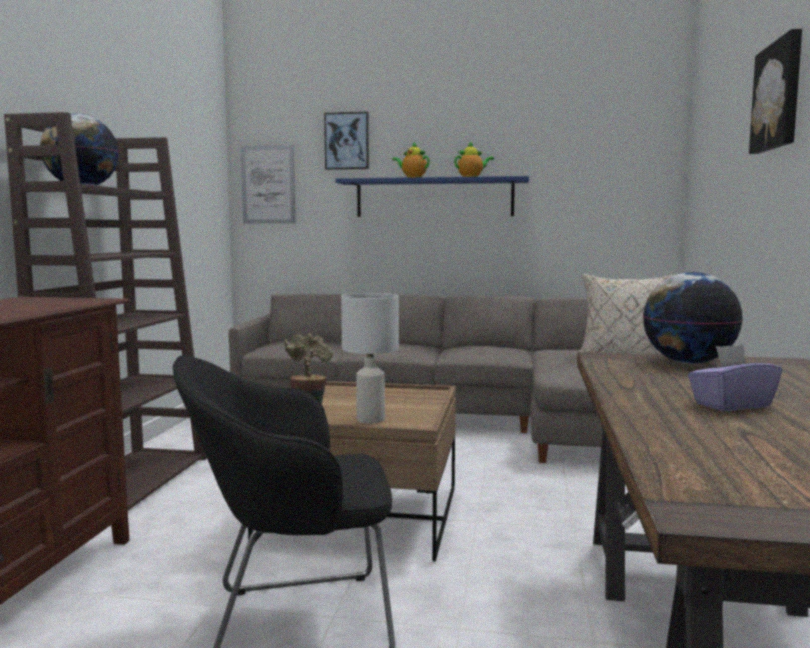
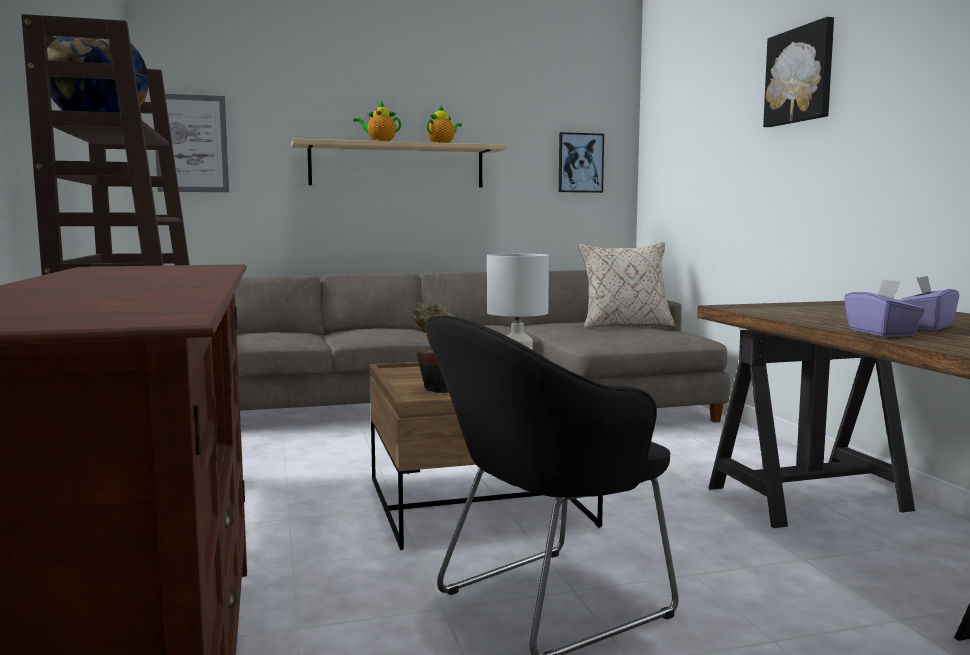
camera: 25 degrees left, 0 degrees up
picture [324,112,369,170] -> picture moved to [559,132,604,193]
blue shelf [335,176,529,217] -> beige shelf [291,139,507,187]
globe [643,272,743,364] -> none
none -> purple tissue box [844,279,925,337]

